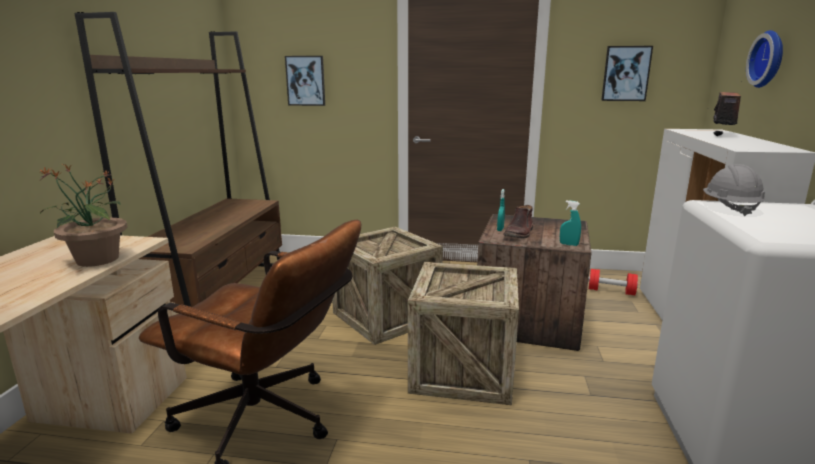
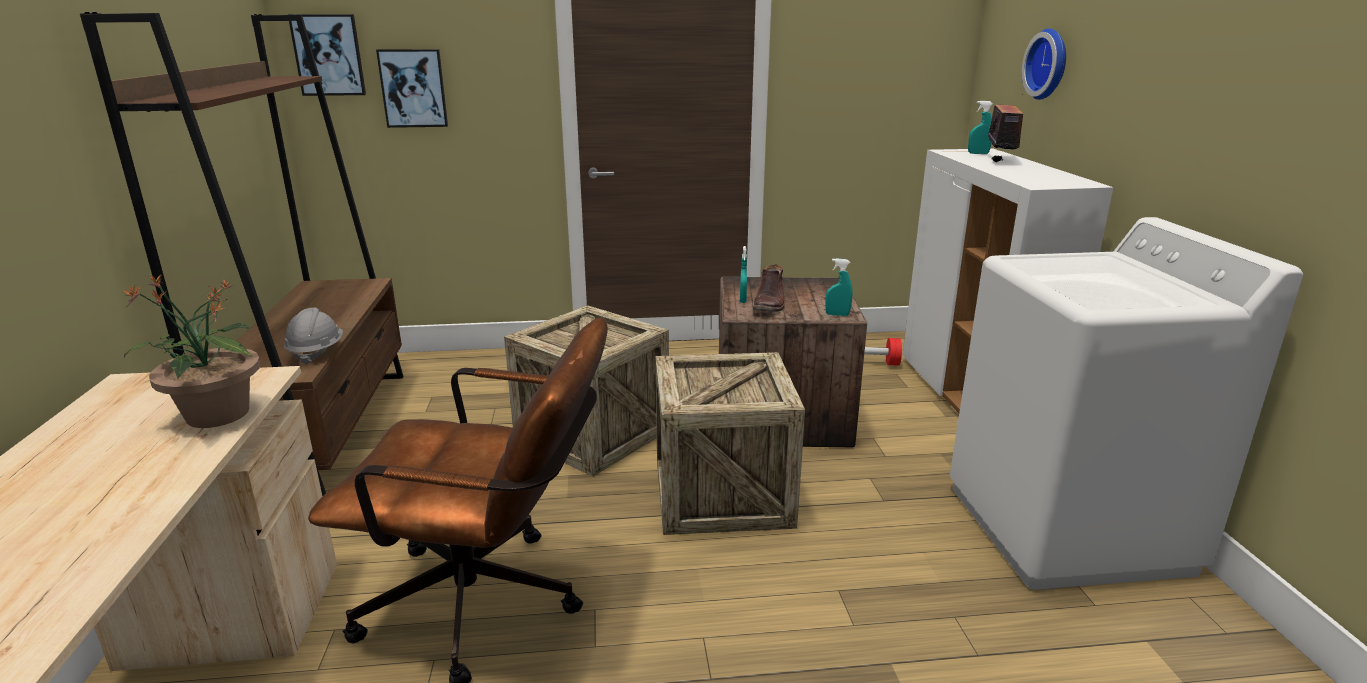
camera: 15 degrees left, 5 degrees up
picture [601,46,653,101] -> picture moved to [288,14,366,96]
grey hard hat [703,164,765,216] -> grey hard hat moved to [284,308,343,365]
none -> turquoise spray bottle [968,101,993,154]

